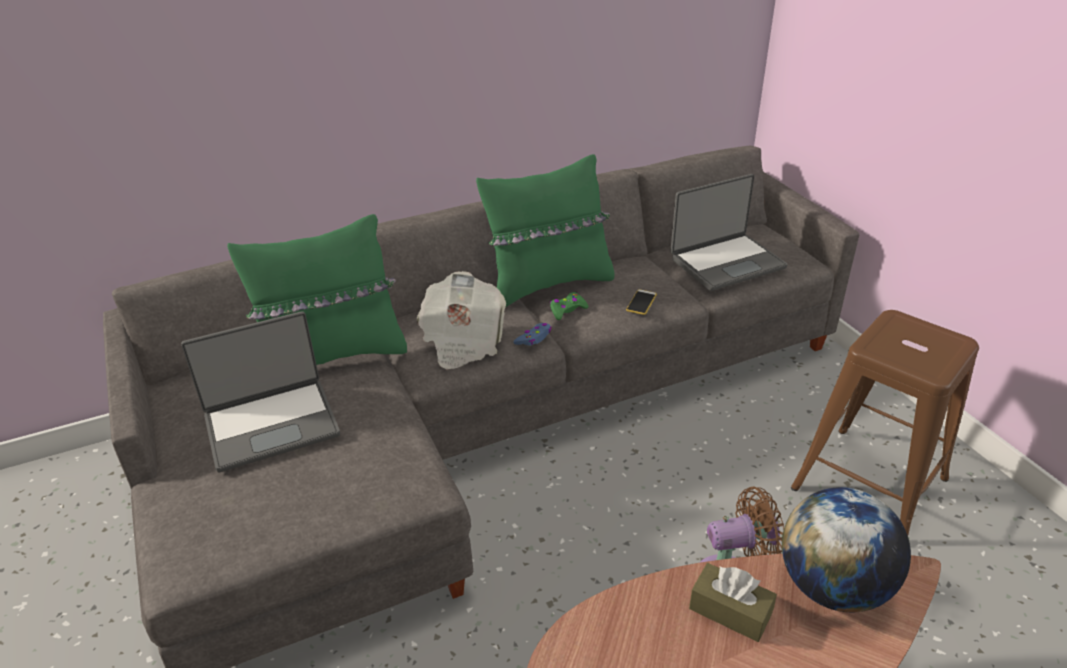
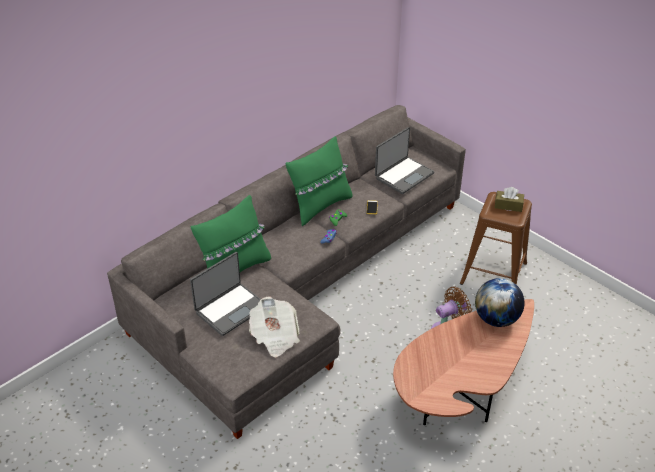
camera: 20 degrees left, 5 degrees up
newspaper [417,271,506,369] -> newspaper moved to [249,296,300,357]
brown tissue box [689,563,777,642] -> brown tissue box moved to [495,187,524,212]

